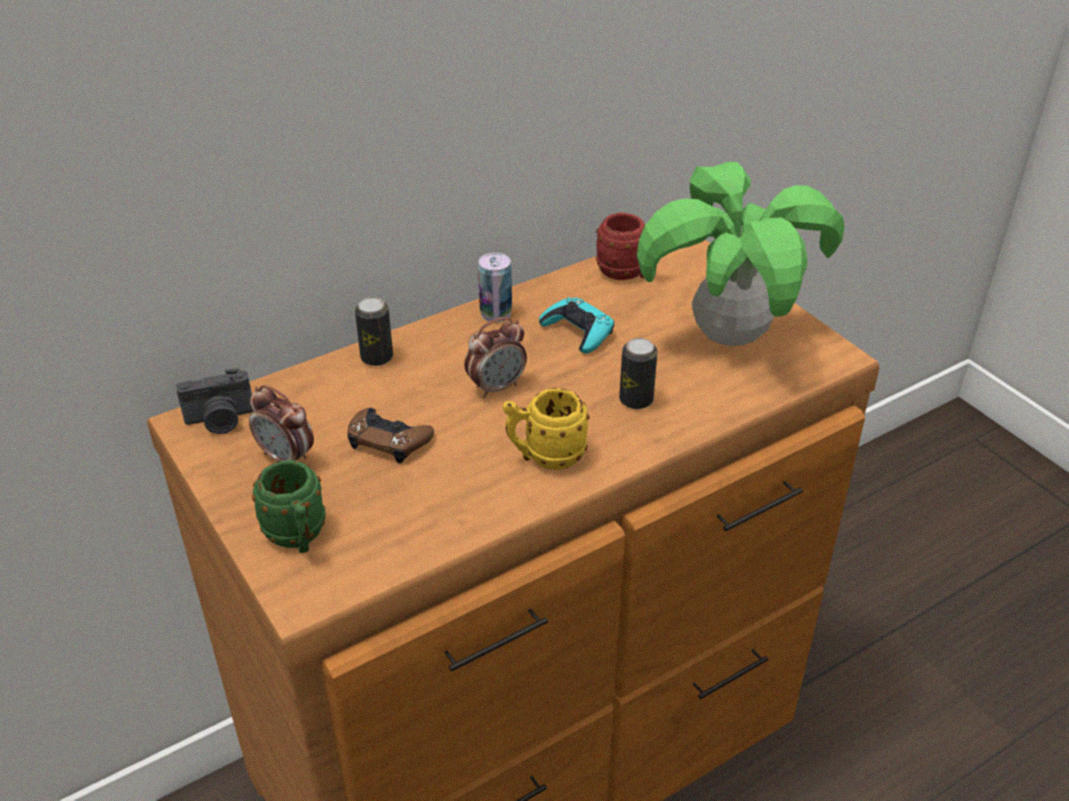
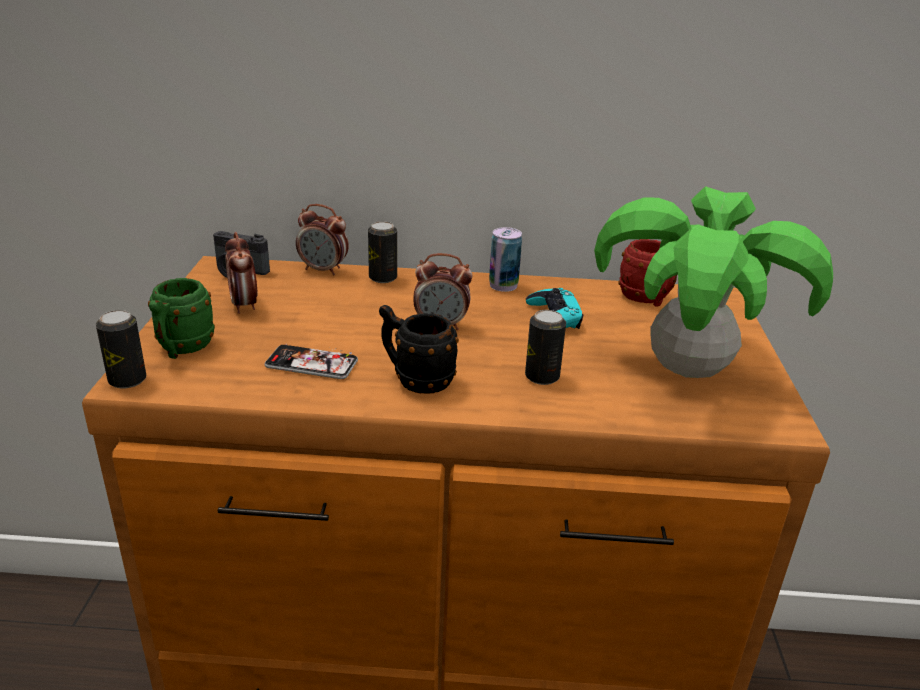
camera: 35 degrees right, 10 degrees down
brown game controller [348,408,434,463] -> none
yellow mug [502,388,590,470] -> black mug [379,305,459,394]
none -> can [96,310,146,389]
none -> phone [264,345,358,379]
none -> alarm clock [296,204,349,275]

